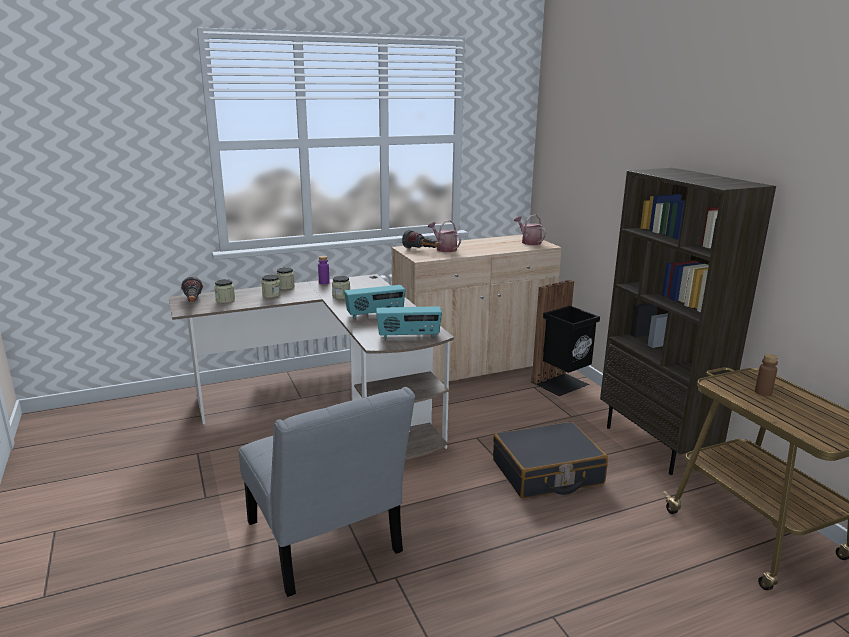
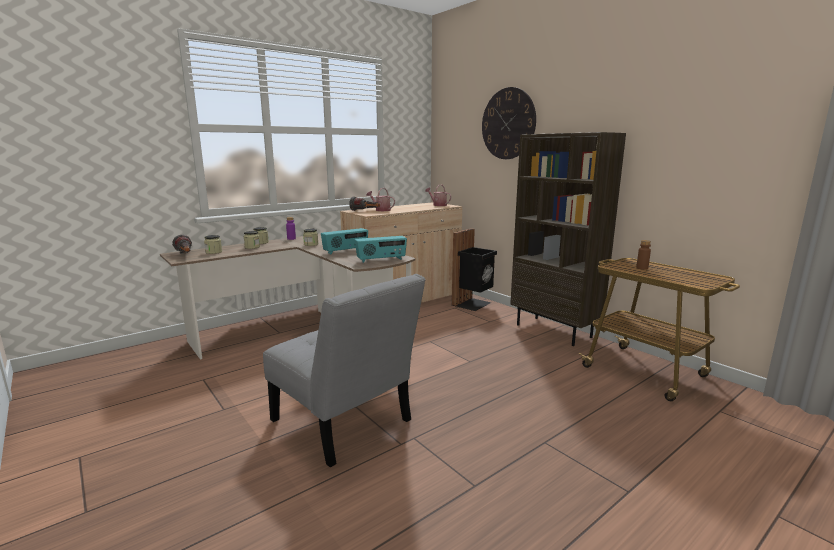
camera: 15 degrees left, 5 degrees down
black suitcase [493,422,608,498] -> none
none -> wall clock [482,87,536,159]

